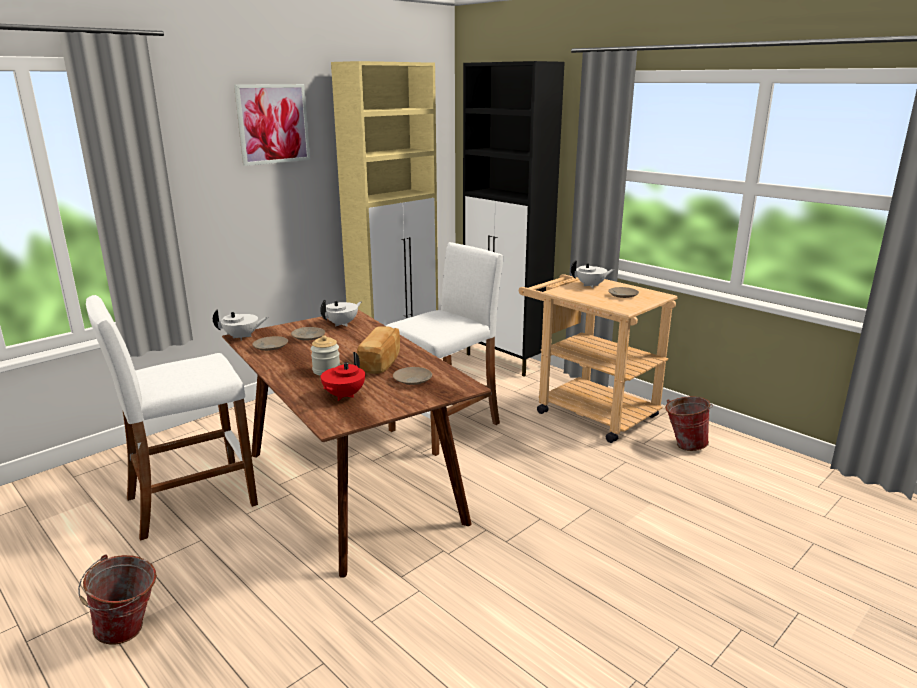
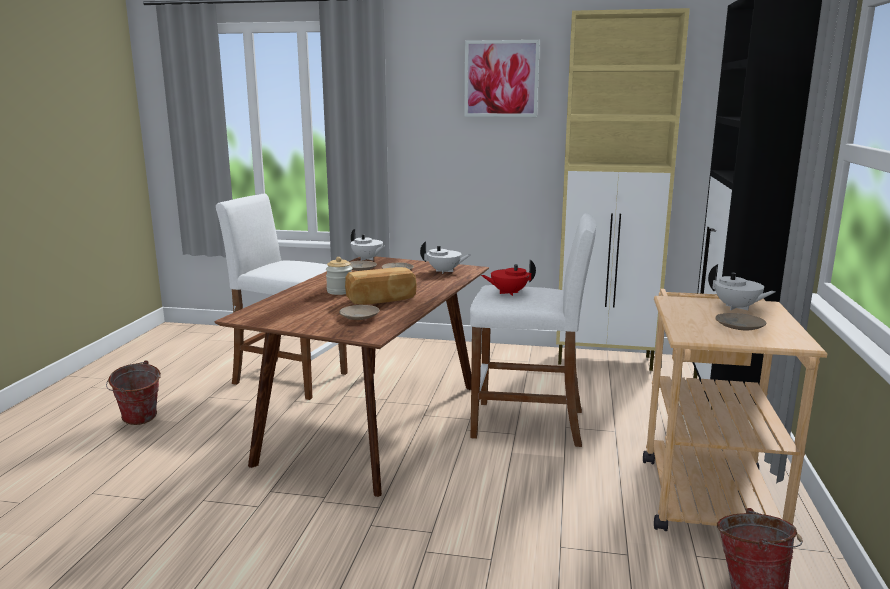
camera: 55 degrees right, 5 degrees down
red teapot [321,352,365,401] -> red teapot moved to [481,260,536,296]

